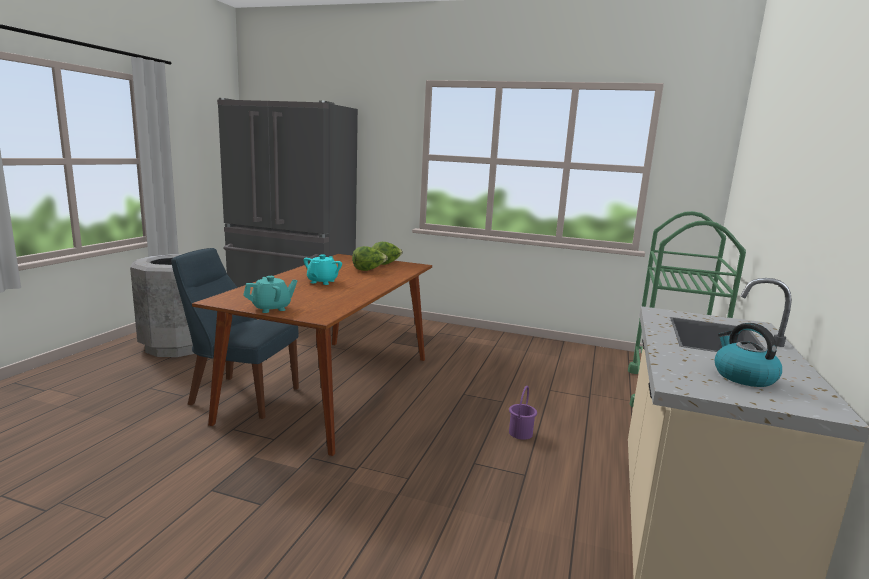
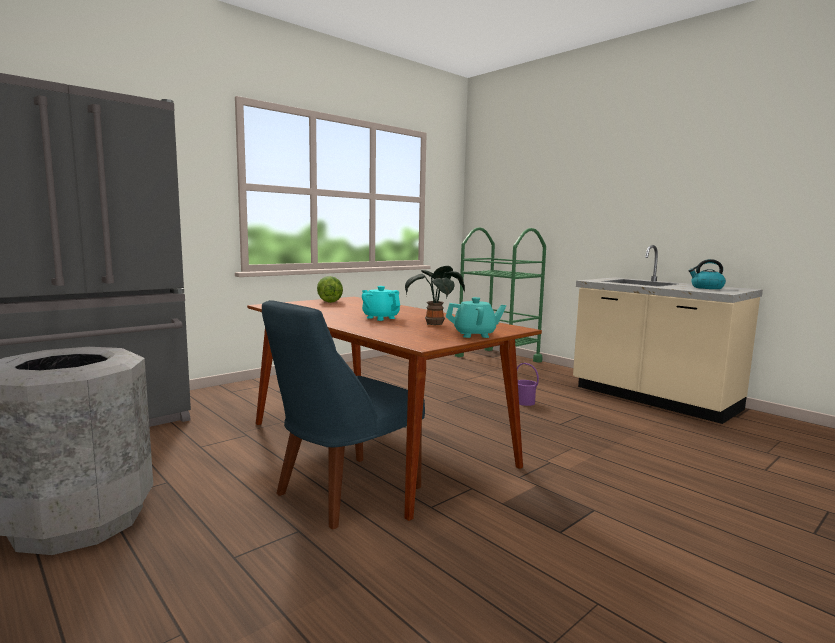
camera: 60 degrees left, 5 degrees down
turquoise teapot [243,276,298,313] -> turquoise teapot turned 90 degrees clockwise [445,297,506,338]
lettuce [352,246,388,271] -> none
none -> potted plant [405,266,465,325]

